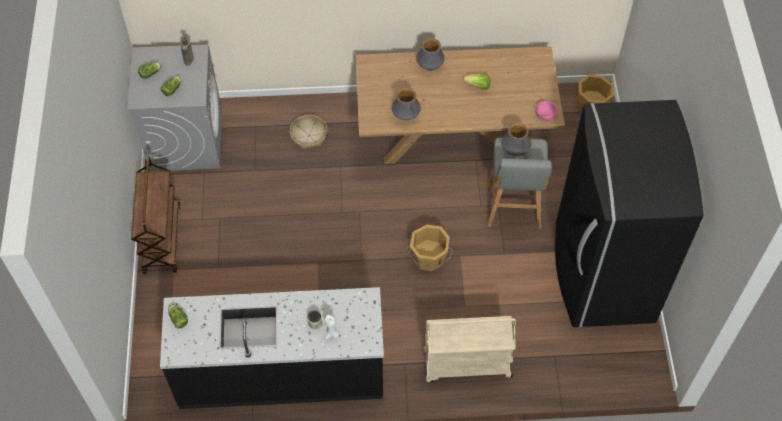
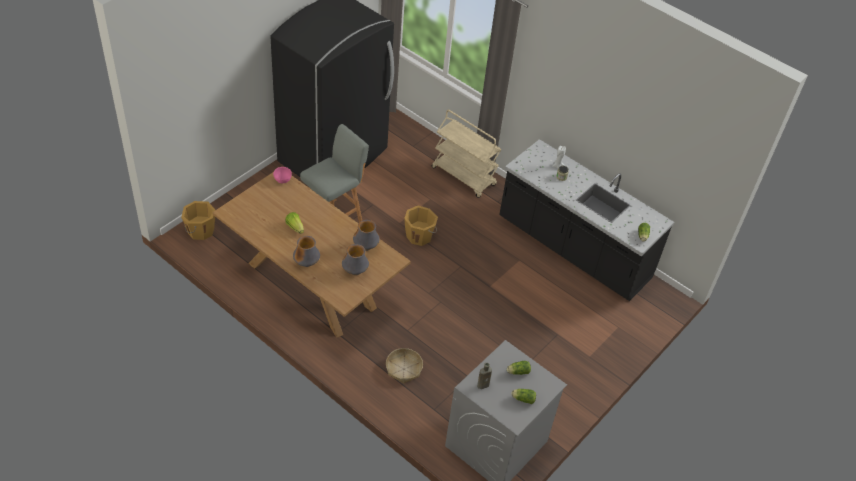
camera: 140 degrees left, 10 degrees down
brown cart [131,157,180,274] -> none
vase [502,123,532,156] -> vase moved to [342,244,369,275]

